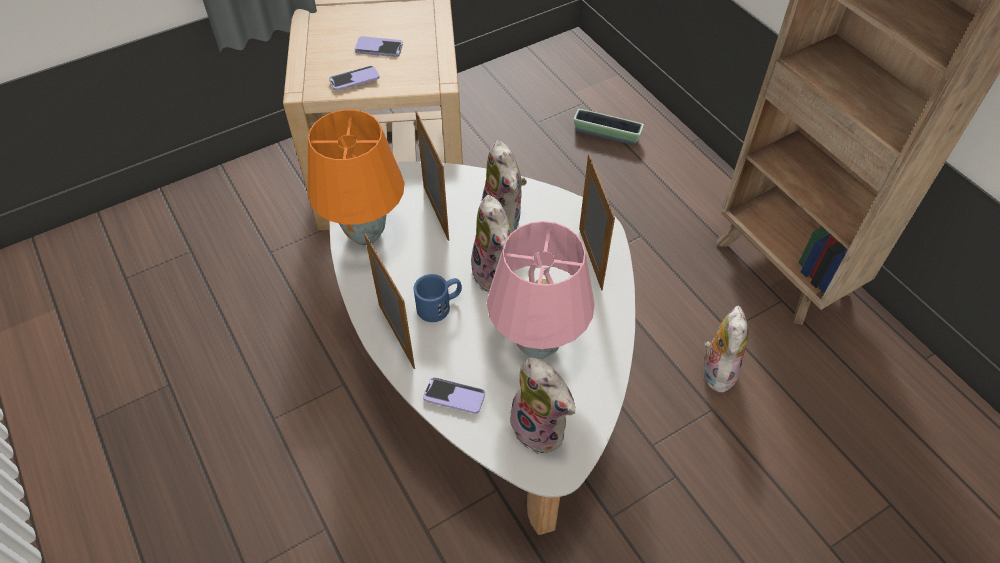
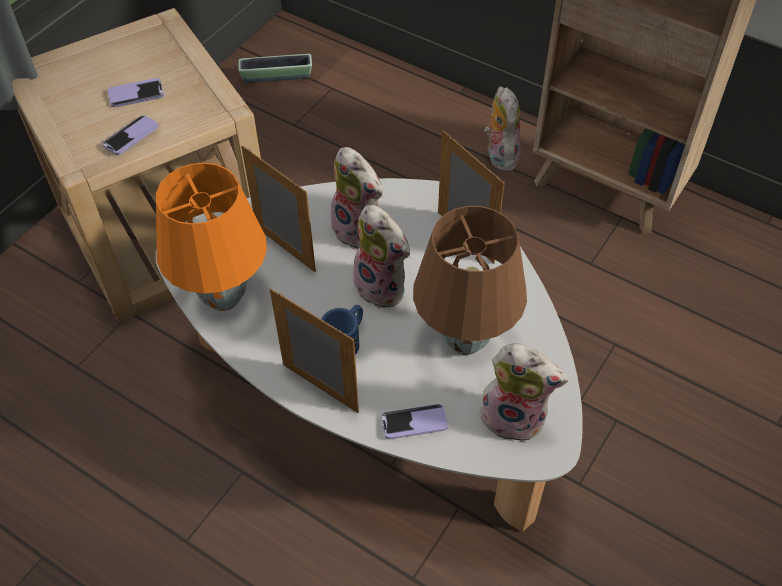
camera: 25 degrees left, 0 degrees up
pink table lamp [487,221,595,359] -> brown table lamp [413,206,527,355]
planter [574,109,644,145] -> planter moved to [238,54,312,83]
plush toy [704,306,749,395] -> plush toy moved to [484,86,521,171]

